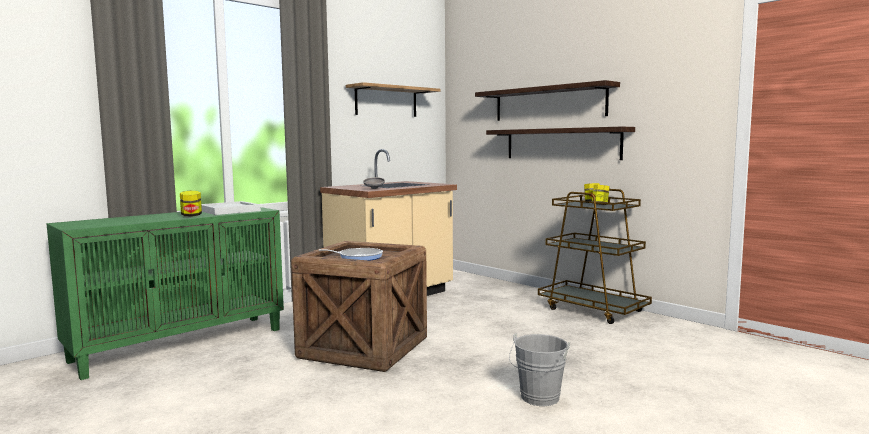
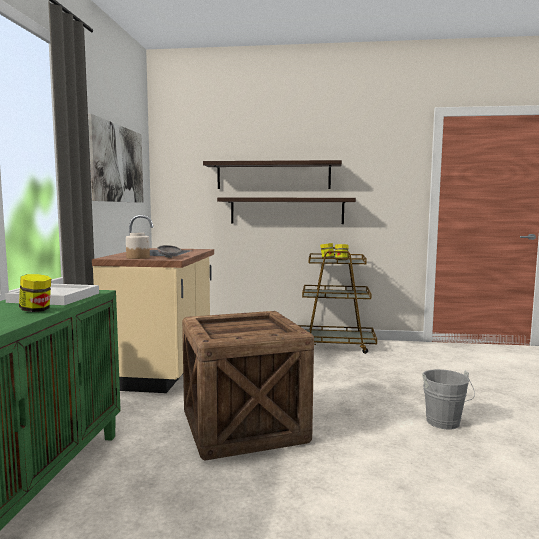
camera: 40 degrees left, 0 degrees up
frying pan [319,248,383,261] -> none
shelf [346,82,441,117] -> picture [88,114,144,203]
none -> jar [126,233,150,259]

